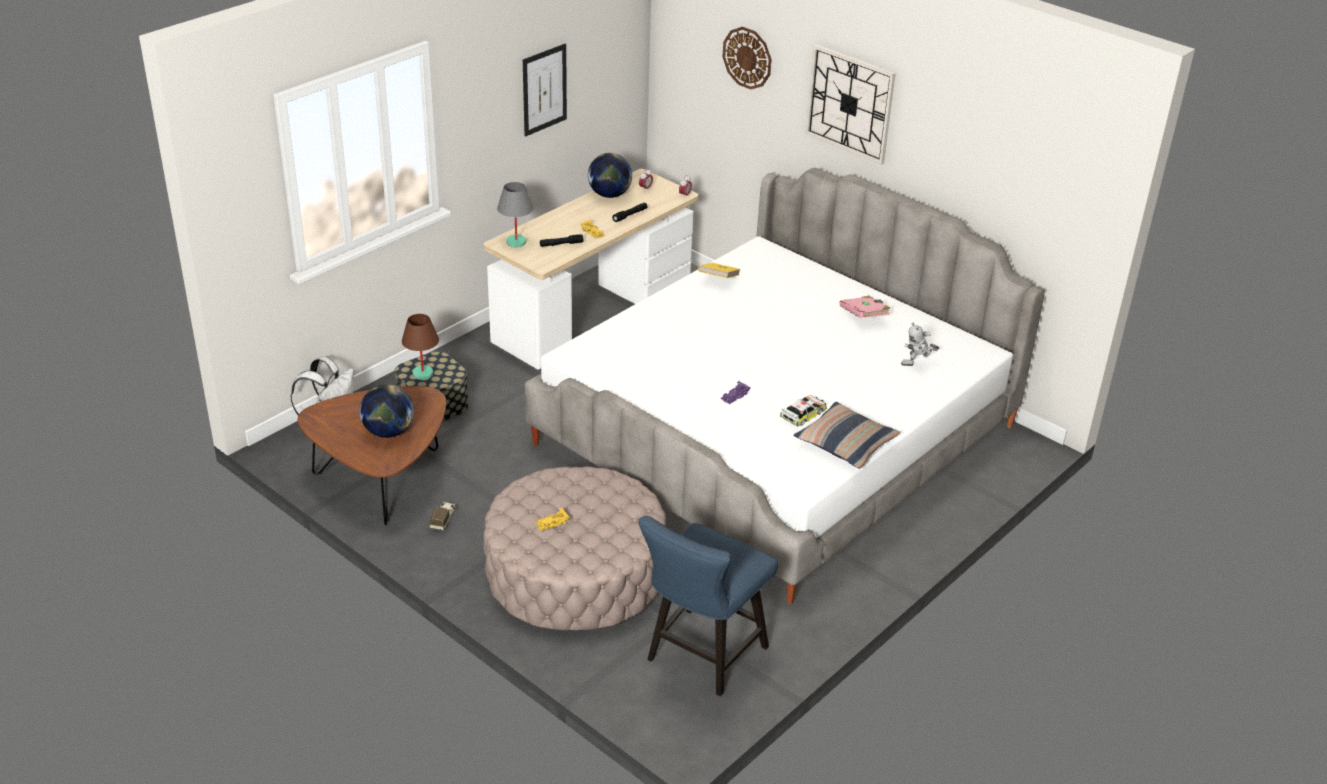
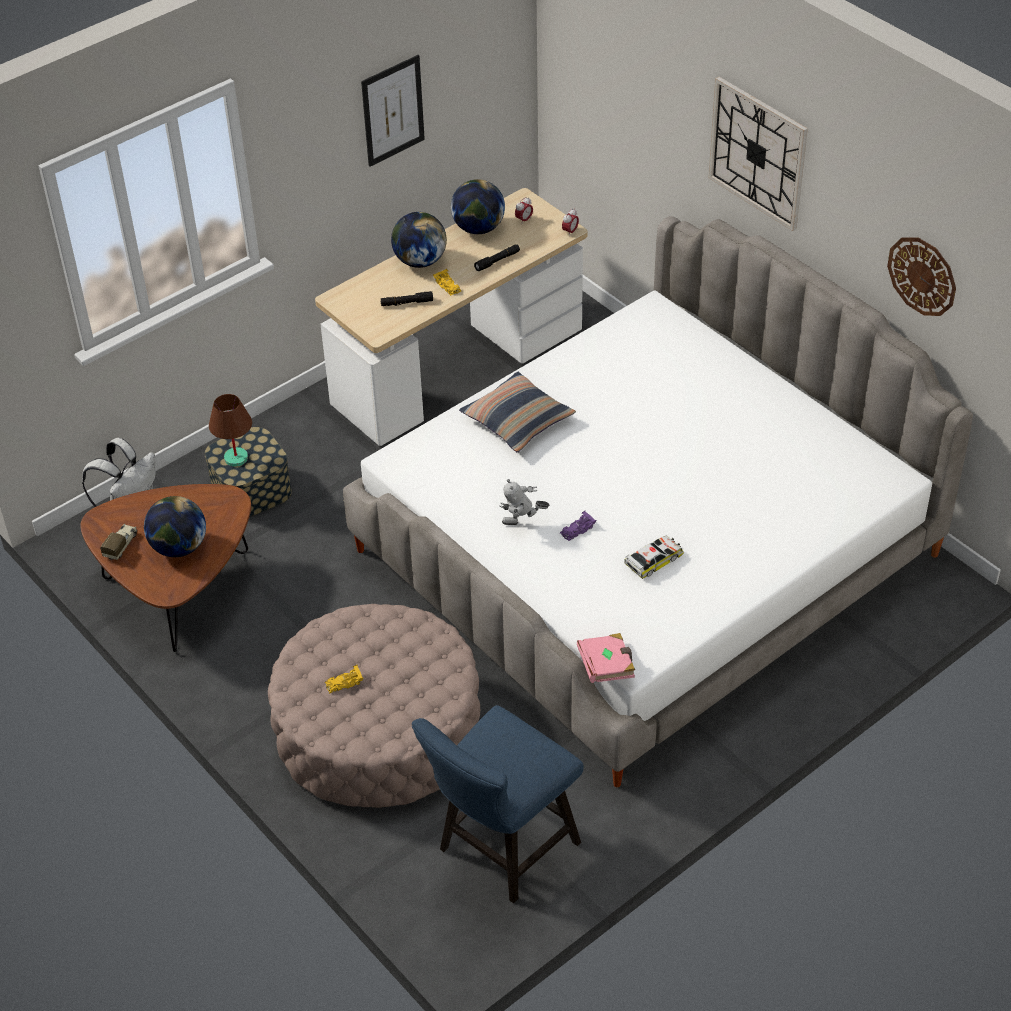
camera: 10 degrees right, 10 degrees up
toy truck [429,502,456,531] -> toy truck moved to [100,524,137,560]
grey table lamp [497,182,533,247] -> none
yellow book [698,263,740,278] -> none
wall clock [723,27,772,90] -> wall clock moved to [887,238,956,316]
pillow [793,402,901,469] -> pillow moved to [459,372,576,452]
pink book [839,296,890,318] -> pink book moved to [577,633,635,683]
toy robot [901,322,940,366] -> toy robot moved to [499,479,549,525]
none -> globe [391,212,447,268]

